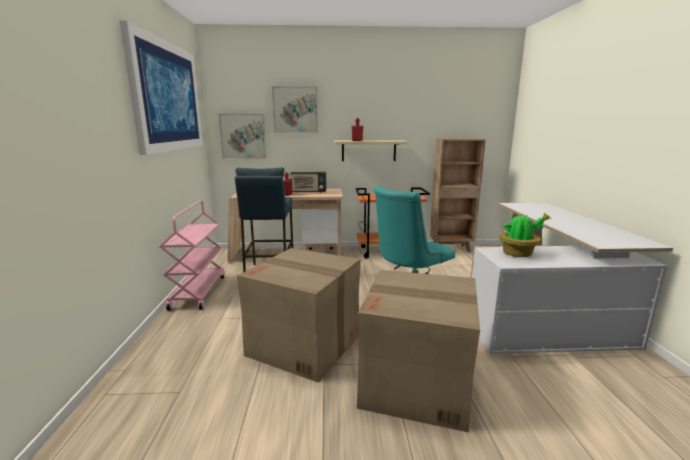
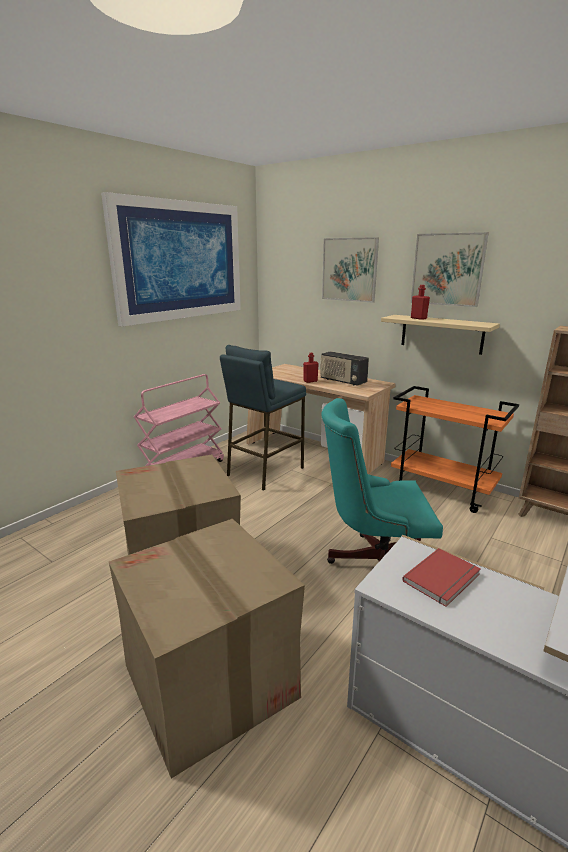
camera: 40 degrees right, 5 degrees up
picture [218,114,267,159] -> picture moved to [411,232,489,307]
potted plant [499,213,551,257] -> red book [402,548,481,607]

